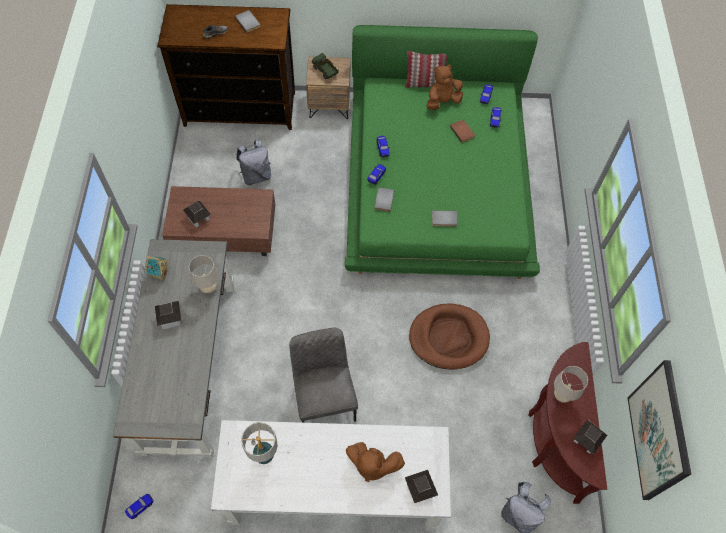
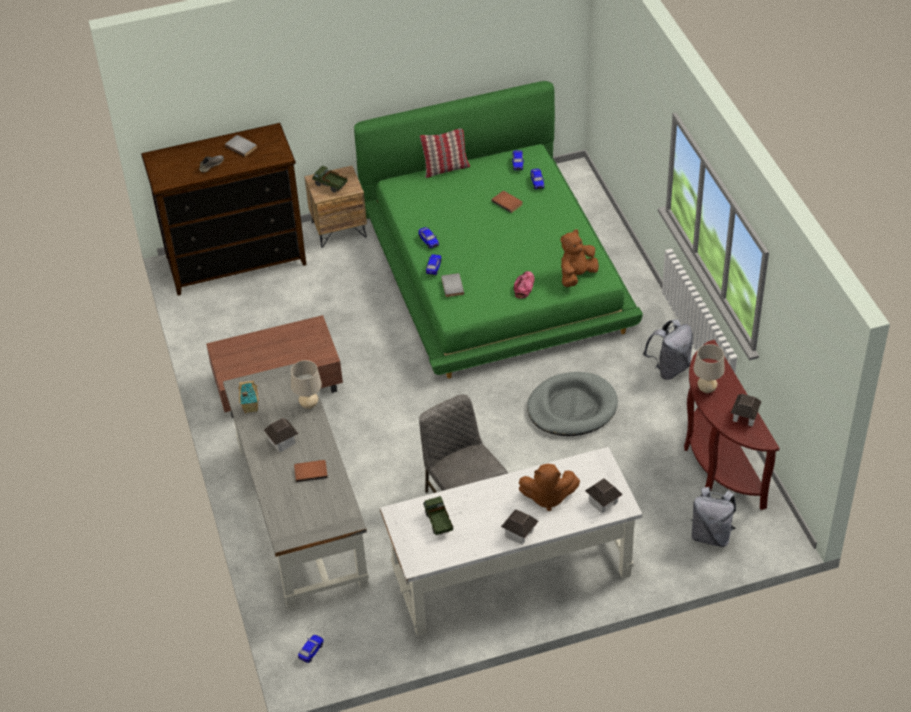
camera: 15 degrees left, 15 degrees down
toy house [183,201,211,227] -> toy house moved to [501,510,539,545]
grey backpack [236,140,271,185] -> grey backpack moved to [643,319,693,380]
table lamp [241,422,278,464] -> toy truck [423,496,453,535]
brown dog bed [409,303,490,370] -> grey dog bed [527,372,618,436]
brown plush toy [427,64,463,110] -> brown plush toy moved to [561,229,599,287]
grey book [432,210,458,227] -> cap [514,271,535,298]
picture [628,360,691,500] -> none
none -> brown book [294,460,328,482]

